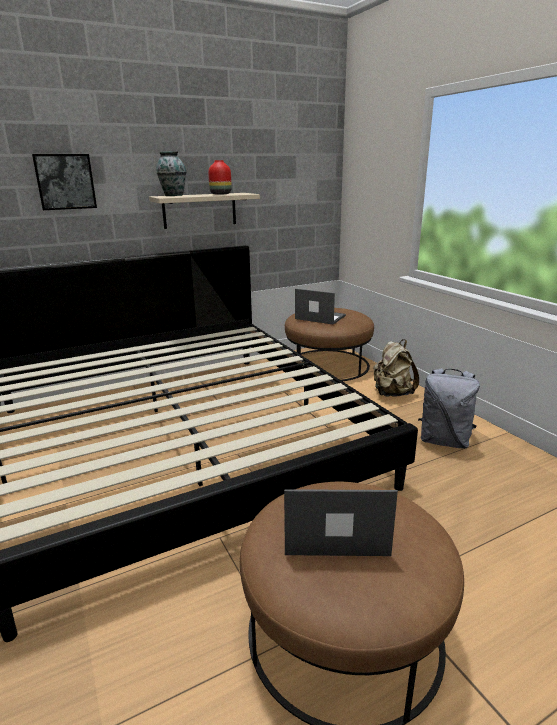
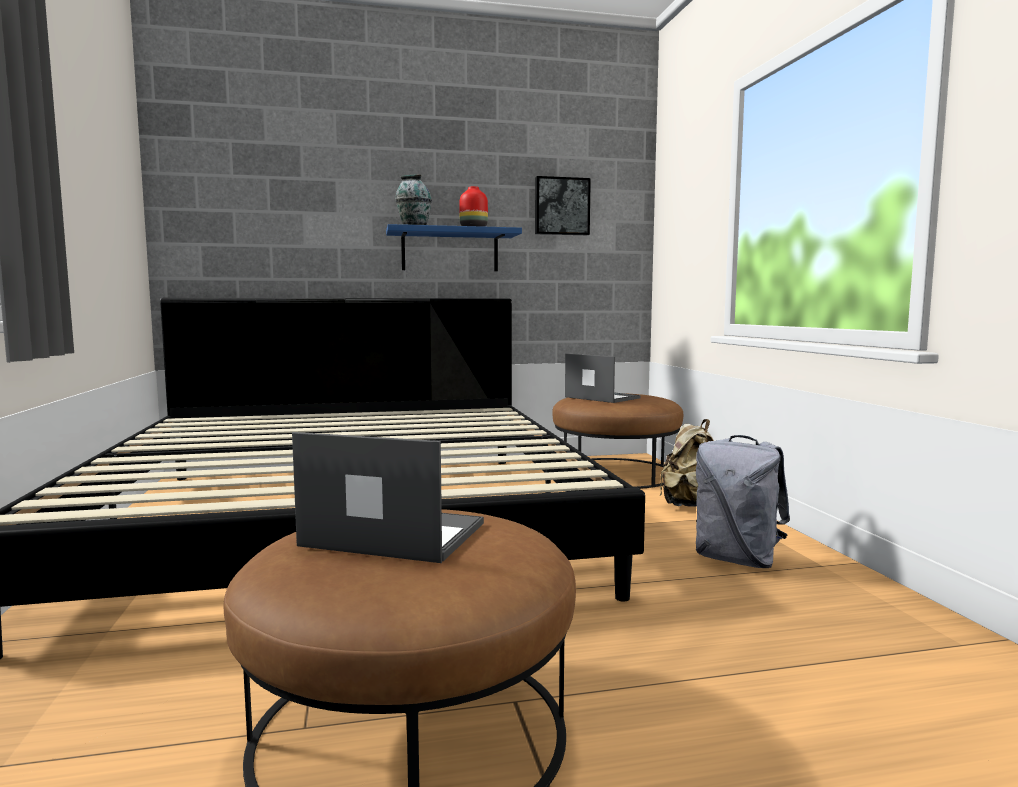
camera: 15 degrees right, 15 degrees down
picture [32,154,97,210] -> picture moved to [535,176,591,235]
beige shelf [149,193,260,229] -> blue shelf [386,224,522,271]

